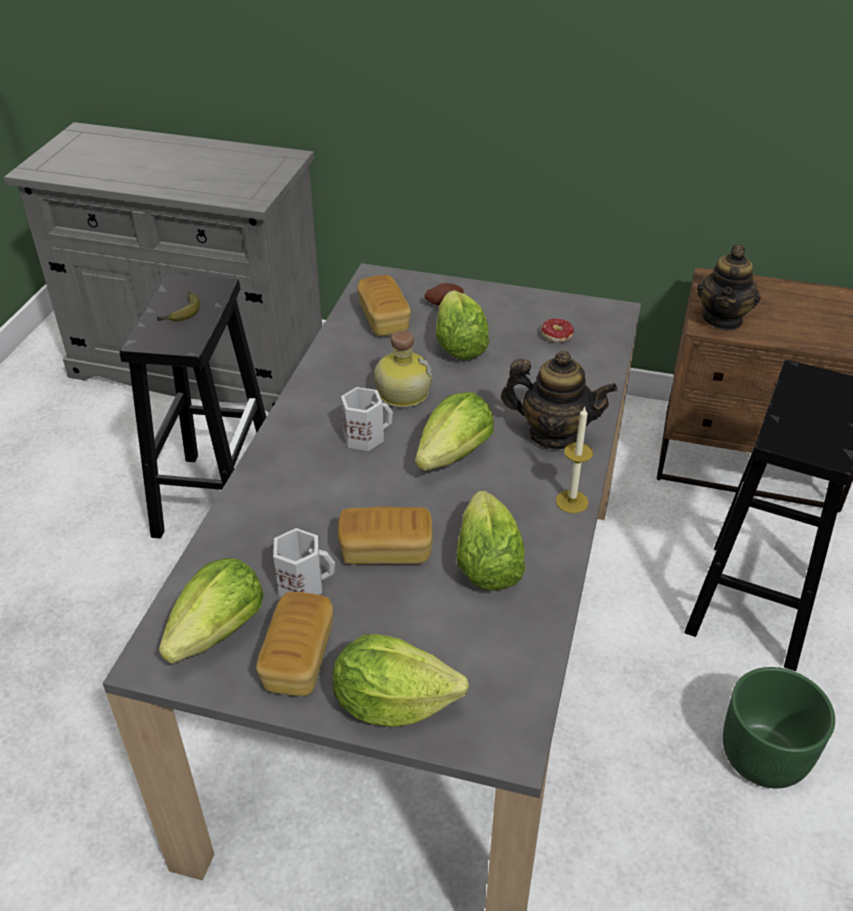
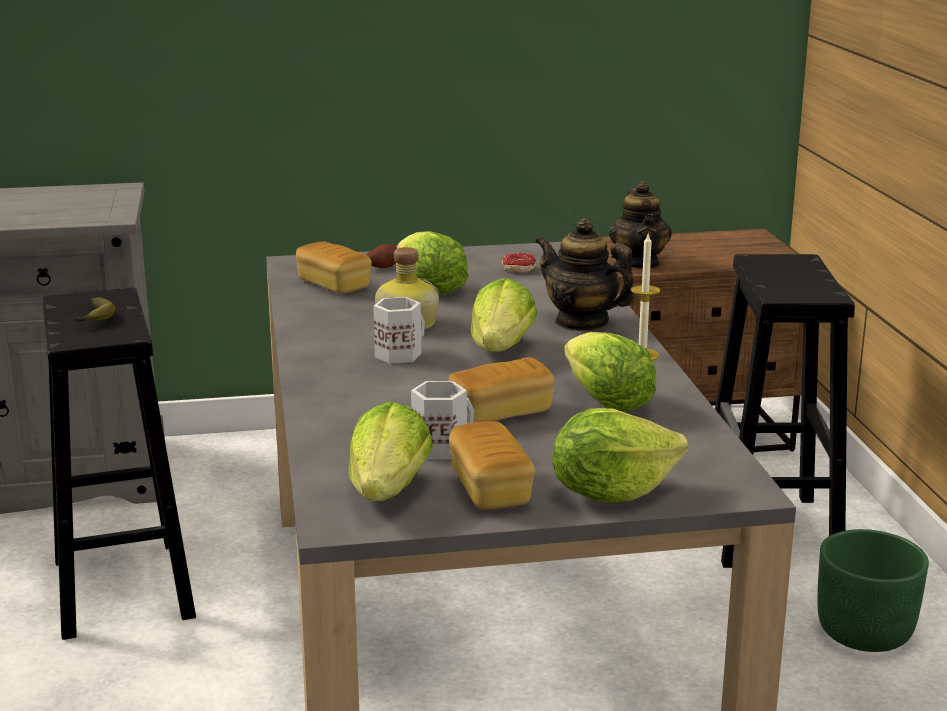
camera: 25 degrees left, 20 degrees down
teapot [501,351,618,449] -> teapot turned 135 degrees counterclockwise [535,219,636,331]

